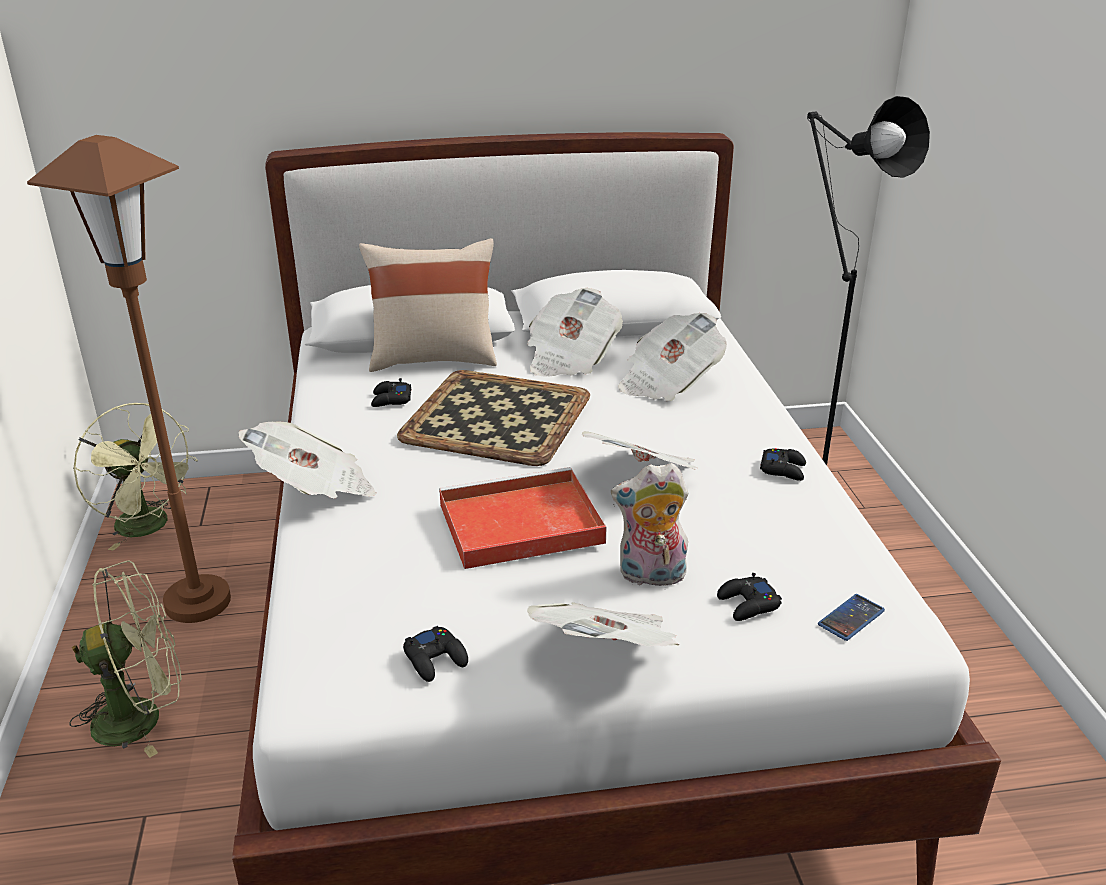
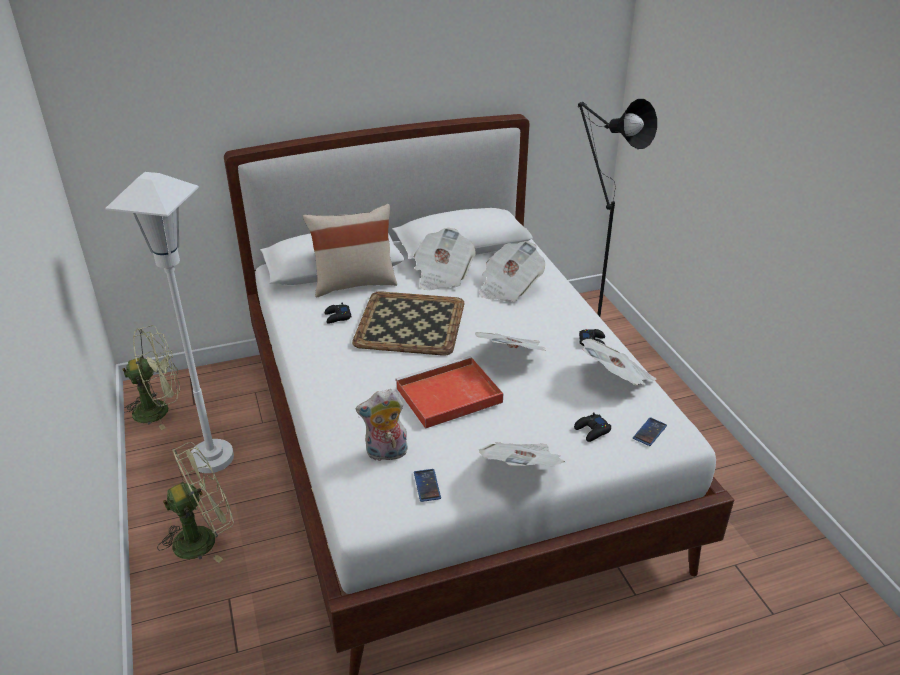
camera: 10 degrees left, 5 degrees up
brown floor lamp [27,135,231,623] -> white floor lamp [105,172,234,473]
green fan [73,403,198,551] -> green fan turned 45 degrees counterclockwise [123,325,180,430]
newspaper [238,421,377,498] -> newspaper moved to [582,339,657,385]
black game controller [403,626,468,682] -> phone [414,469,441,502]
plush toy [611,463,688,586] -> plush toy moved to [356,389,408,461]

